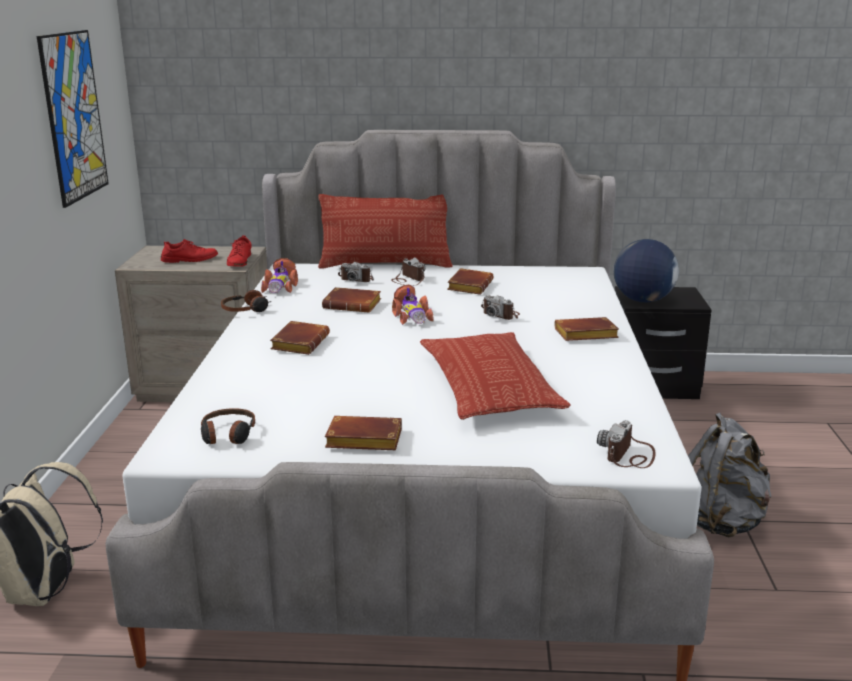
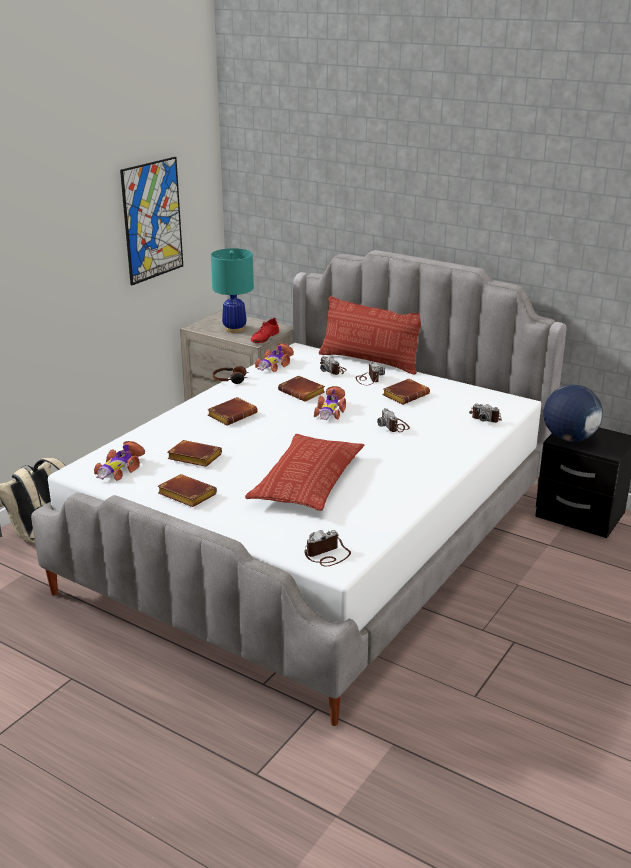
camera: 30 degrees right, 5 degrees up
red shoe [161,239,218,263] -> turquoise table lamp [211,248,254,333]
headphones [201,408,255,444] -> toy car [94,441,145,481]
brown book [555,317,619,341] -> brown book moved to [167,440,222,467]
grey backpack [688,413,771,537] -> none
none -> camera [469,403,502,423]

